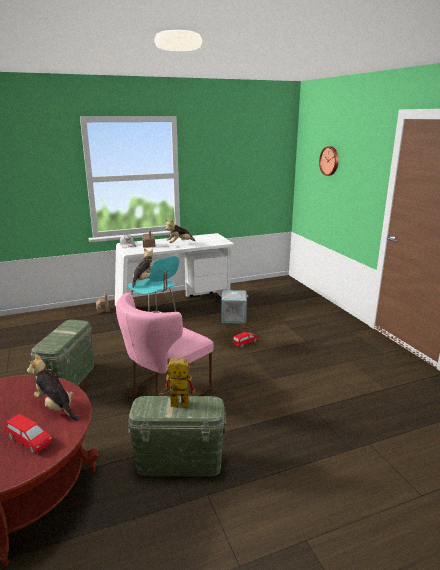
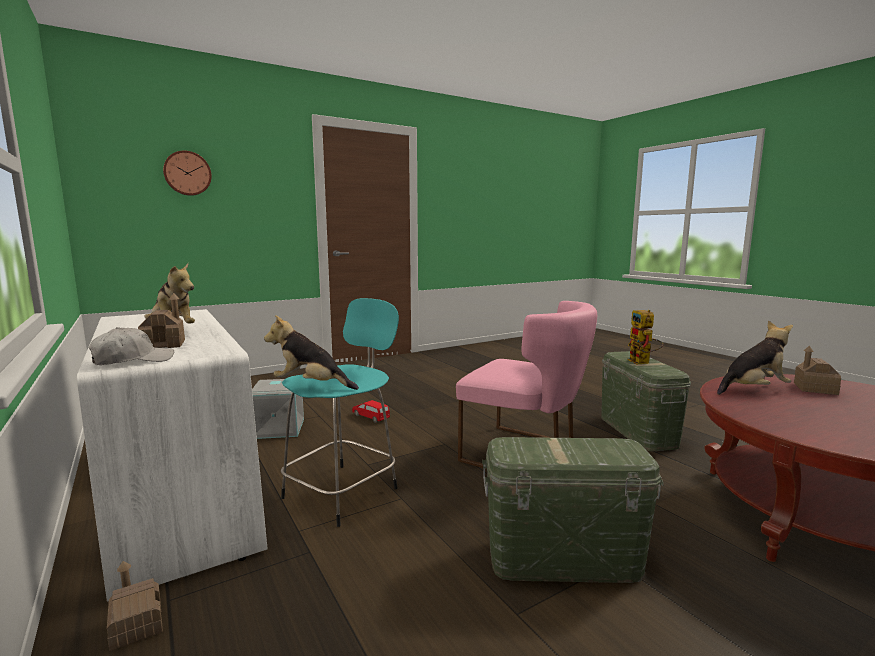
camera: 100 degrees left, 10 degrees down
red toy car [5,414,53,453] -> toy house [794,346,841,395]
plush toy [27,354,79,421] -> plush toy turned 135 degrees counterclockwise [717,320,793,395]

